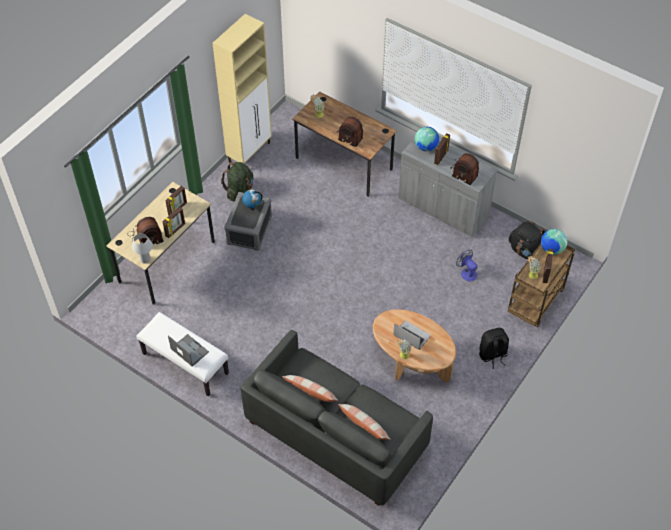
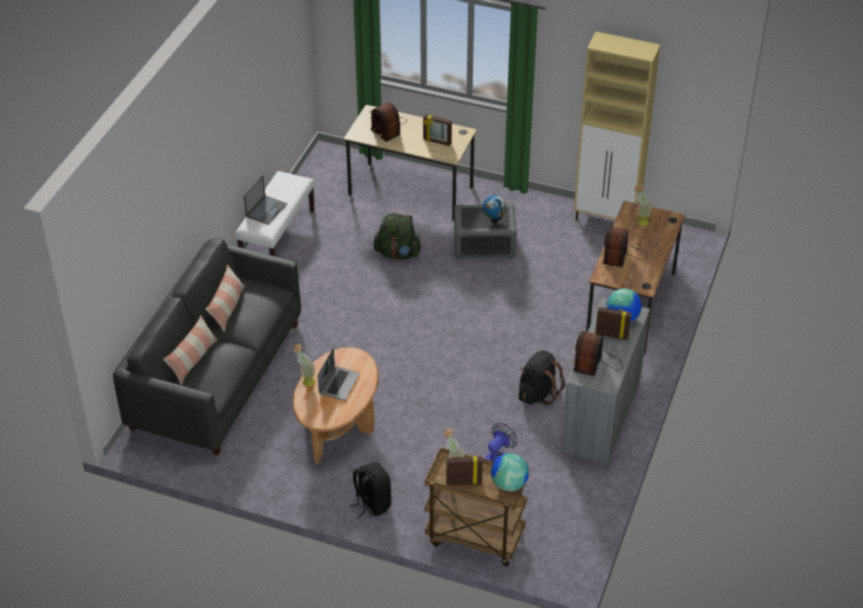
camera: 75 degrees right, 10 degrees down
white table lamp [132,233,153,264] -> none
picture frame [162,207,185,238] -> none
green backpack [221,162,253,202] -> green backpack moved to [374,213,422,260]
black backpack [509,221,545,259] -> black backpack moved to [519,350,565,405]

